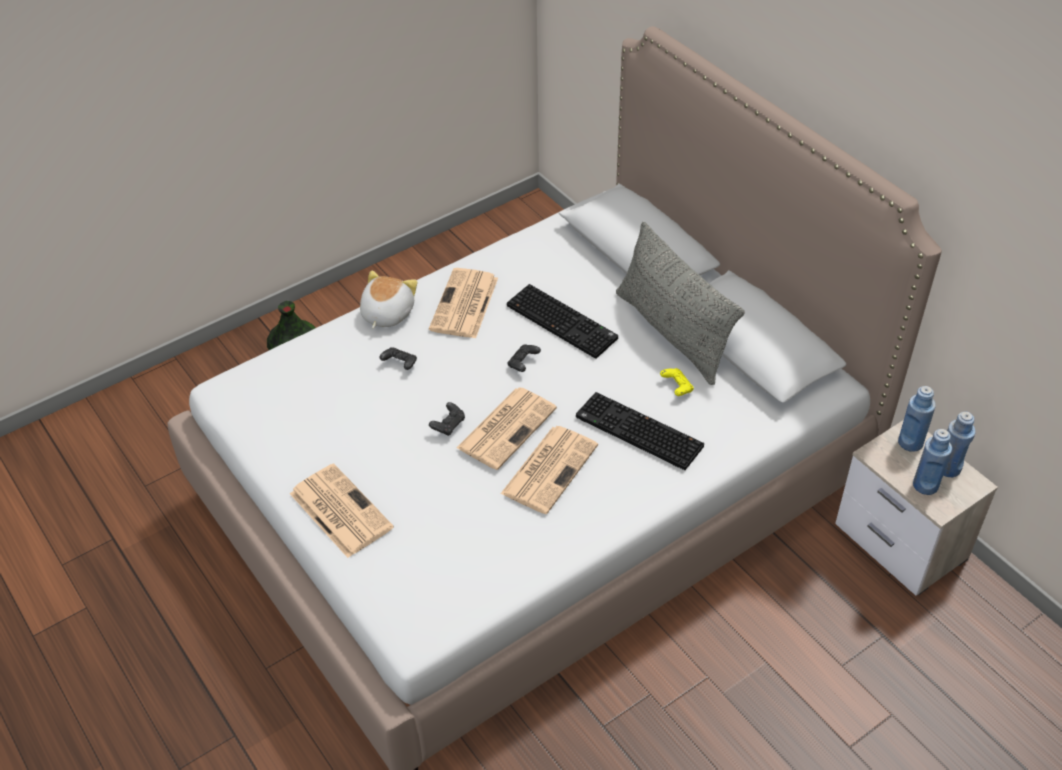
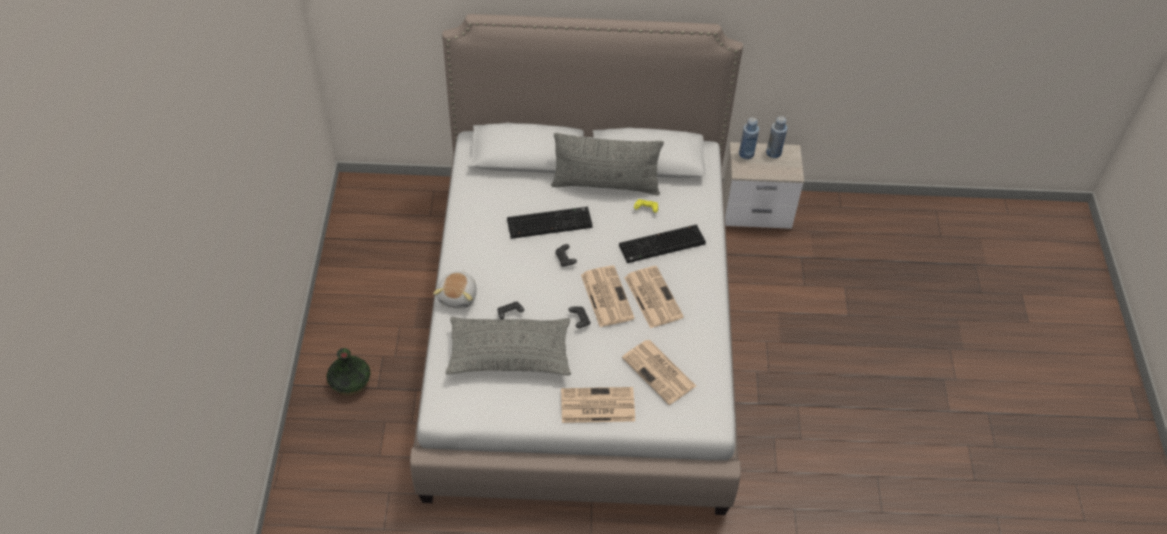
camera: 55 degrees left, 5 degrees up
plush toy [360,270,417,328] -> plush toy turned 135 degrees counterclockwise [433,271,477,308]
newspaper [429,268,498,339] -> newspaper moved to [622,340,696,405]
blue bottle [913,429,952,495] -> none
none -> grey pillow [445,317,571,375]

